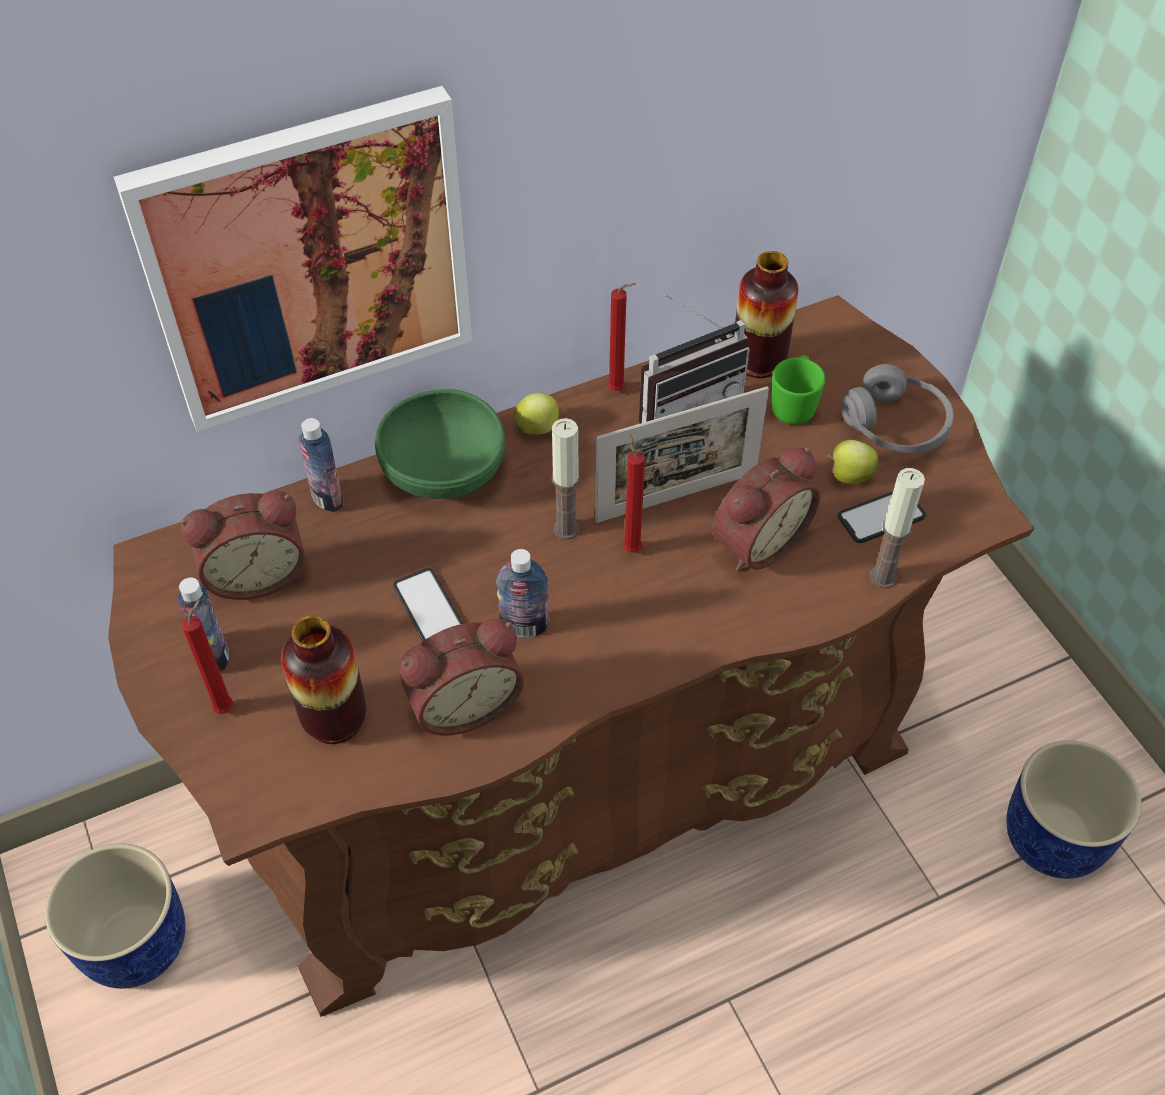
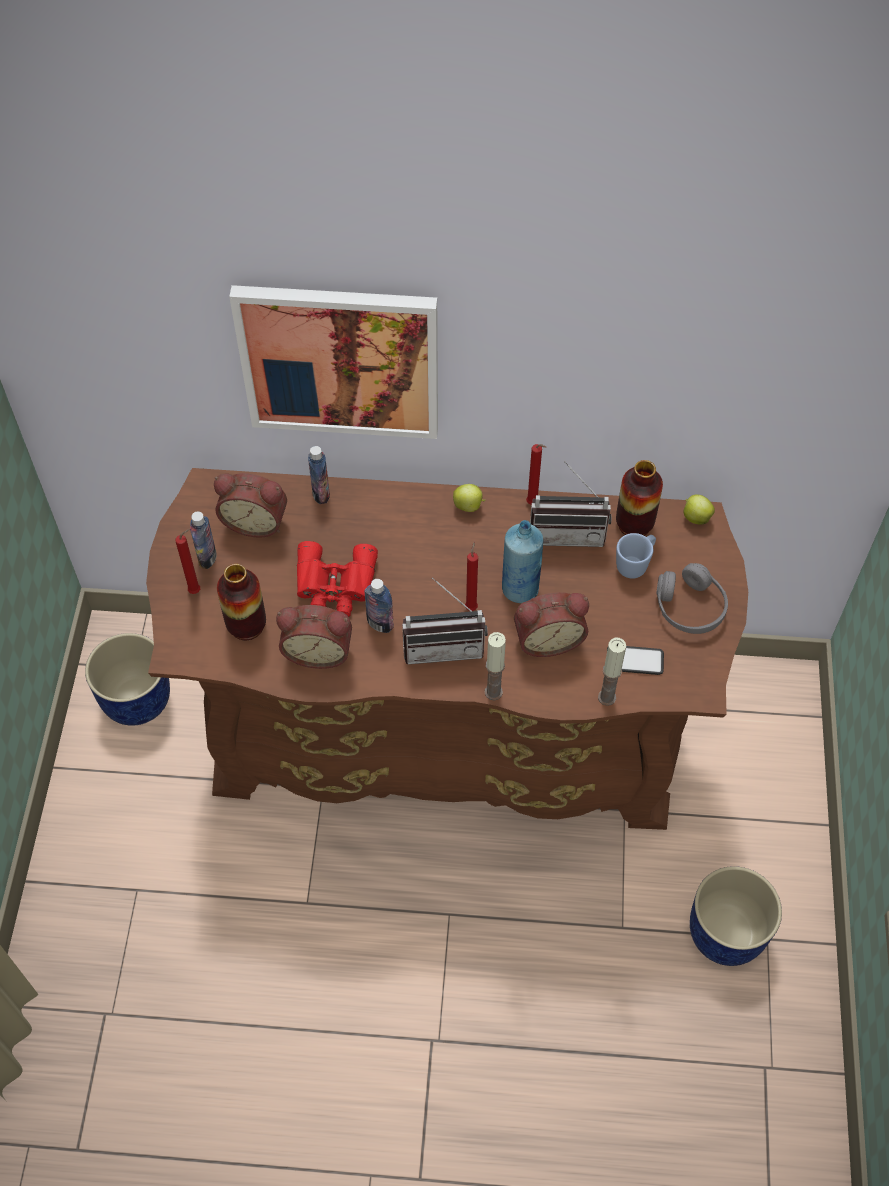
camera: 30 degrees right, 5 degrees up
green bowl [375,389,505,499] -> none
phone [393,568,463,642] -> red binoculars [297,541,378,617]
candle [552,418,580,540] -> candle moved to [485,632,506,700]
picture frame [595,386,769,523] -> blue bottle [502,520,543,603]
green mug [772,355,826,425] -> blue mug [616,533,656,579]
apple [827,440,878,484] -> apple moved to [684,495,715,525]
none -> radio [402,577,488,664]

